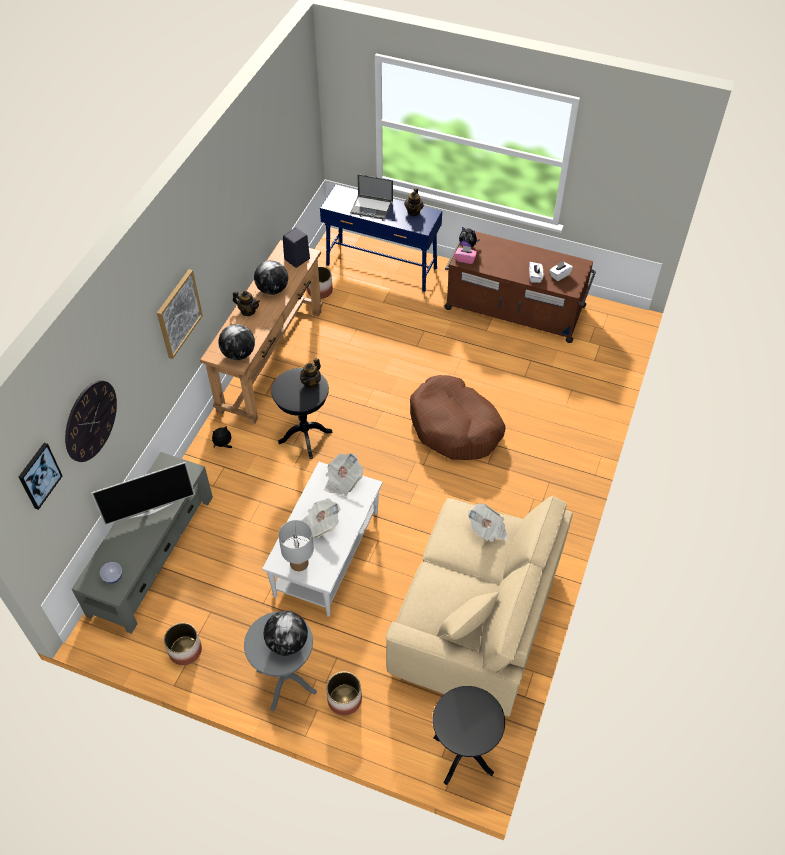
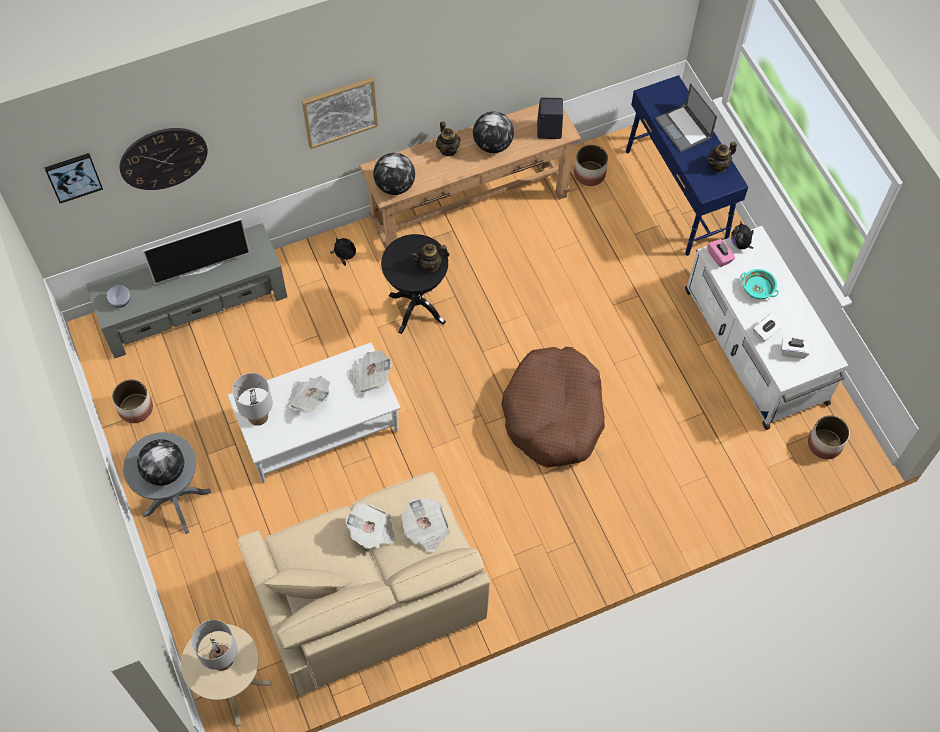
camera: 45 degrees right, 10 degrees up
television [91,462,195,525] -> television turned 45 degrees counterclockwise [143,218,250,284]
planter [326,672,362,715] -> planter moved to [808,415,850,459]
black side table [433,686,505,785] -> beige side table [181,624,272,726]
brown cabinet [444,231,596,343] -> white cabinet [685,226,848,430]
none -> grey table lamp [192,620,237,671]
none -> newspaper [345,502,396,549]
none -> turquoise bowl [740,269,779,299]

